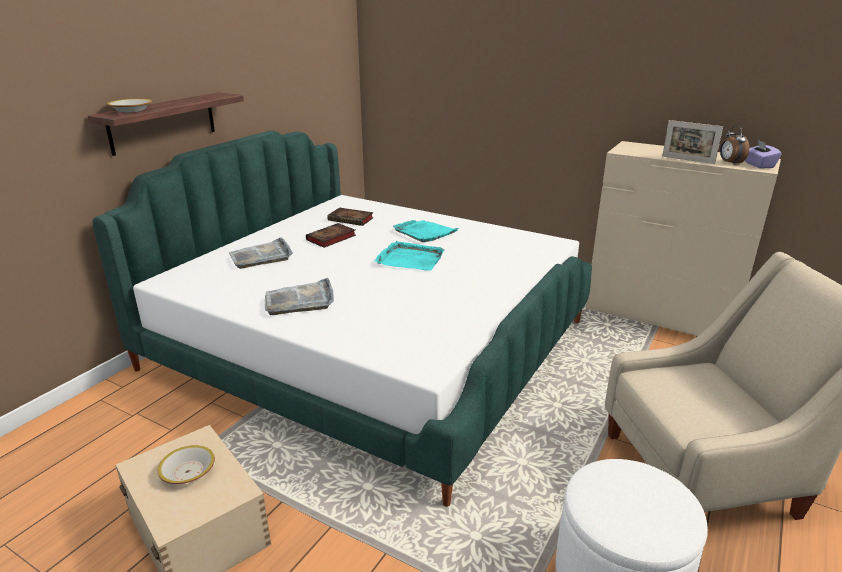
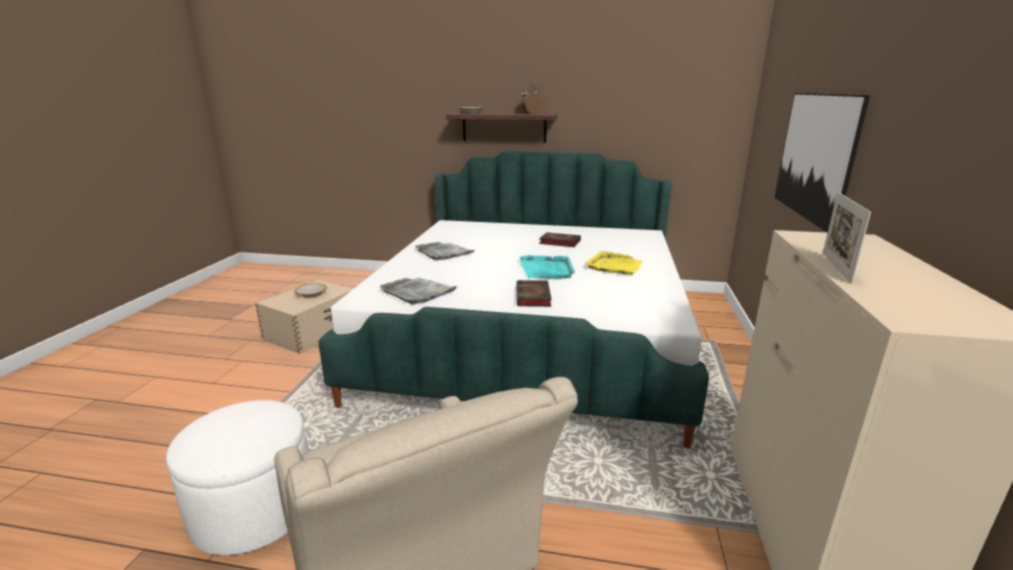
camera: 70 degrees right, 5 degrees down
grey tray [229,237,293,269] -> grey tray moved to [380,278,458,304]
book [327,207,374,226] -> book moved to [516,280,552,307]
turquoise tray [393,220,459,242] -> yellow tray [585,251,642,275]
alarm clock [720,125,750,165] -> alarm clock moved to [521,85,542,114]
purple tissue box [745,140,782,169] -> none
none -> picture [774,93,870,233]

